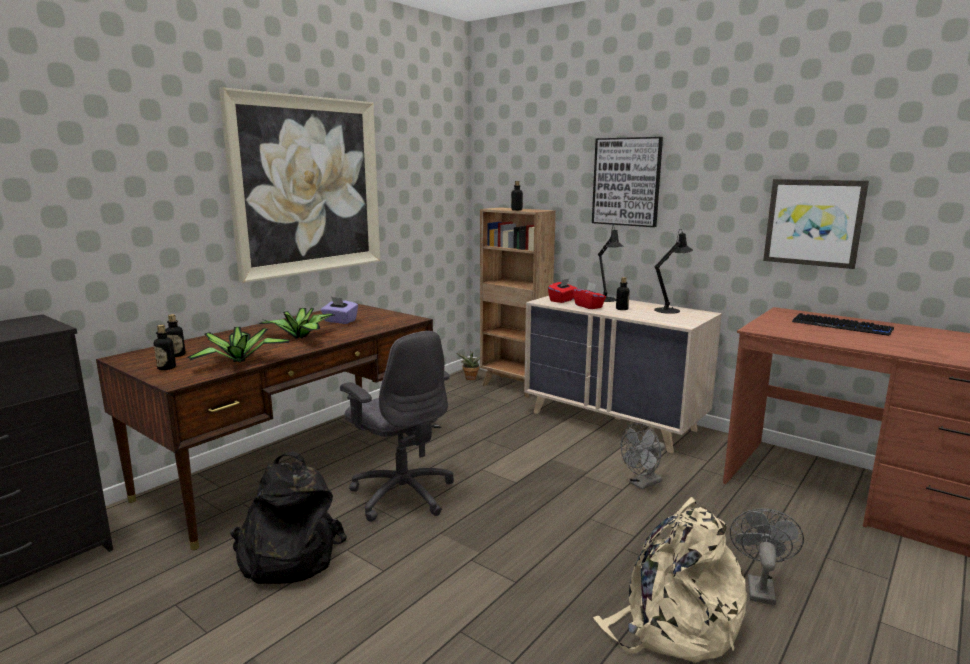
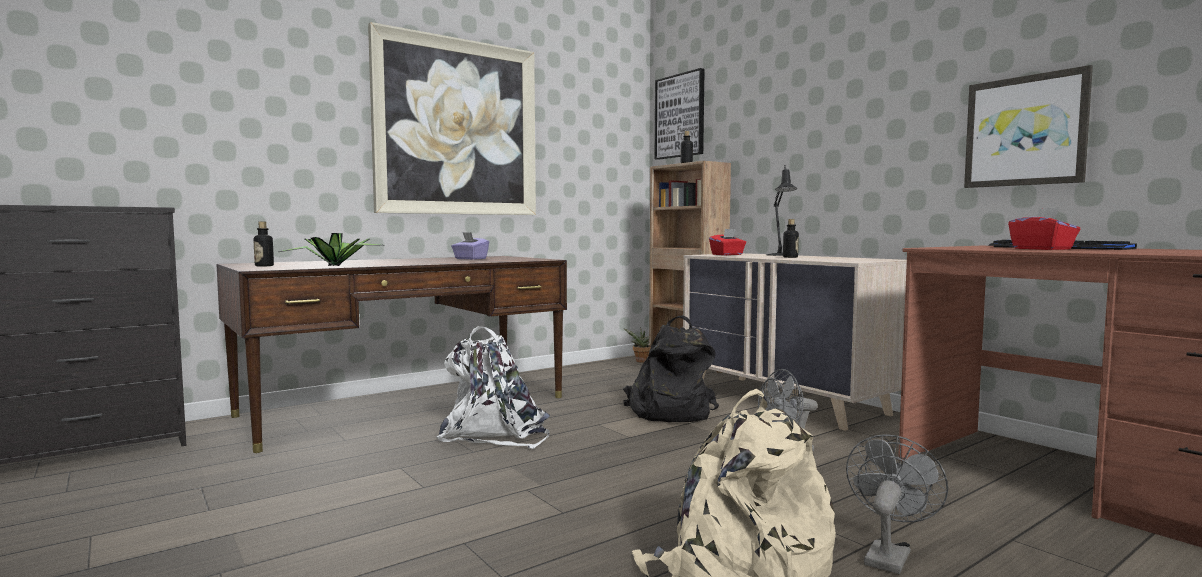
camera: 15 degrees right, 10 degrees down
bottle [165,314,185,357] -> none
black backpack [230,452,347,584] -> black backpack moved to [623,315,719,422]
potted plant [259,308,335,339] -> none
grey office chair [340,331,454,522] -> white backpack [436,326,550,449]
red tissue box [573,283,606,309] -> red tissue box moved to [1008,207,1080,250]
picture [592,137,663,227] -> picture moved to [655,68,705,160]
black table lamp [654,229,693,314] -> none

